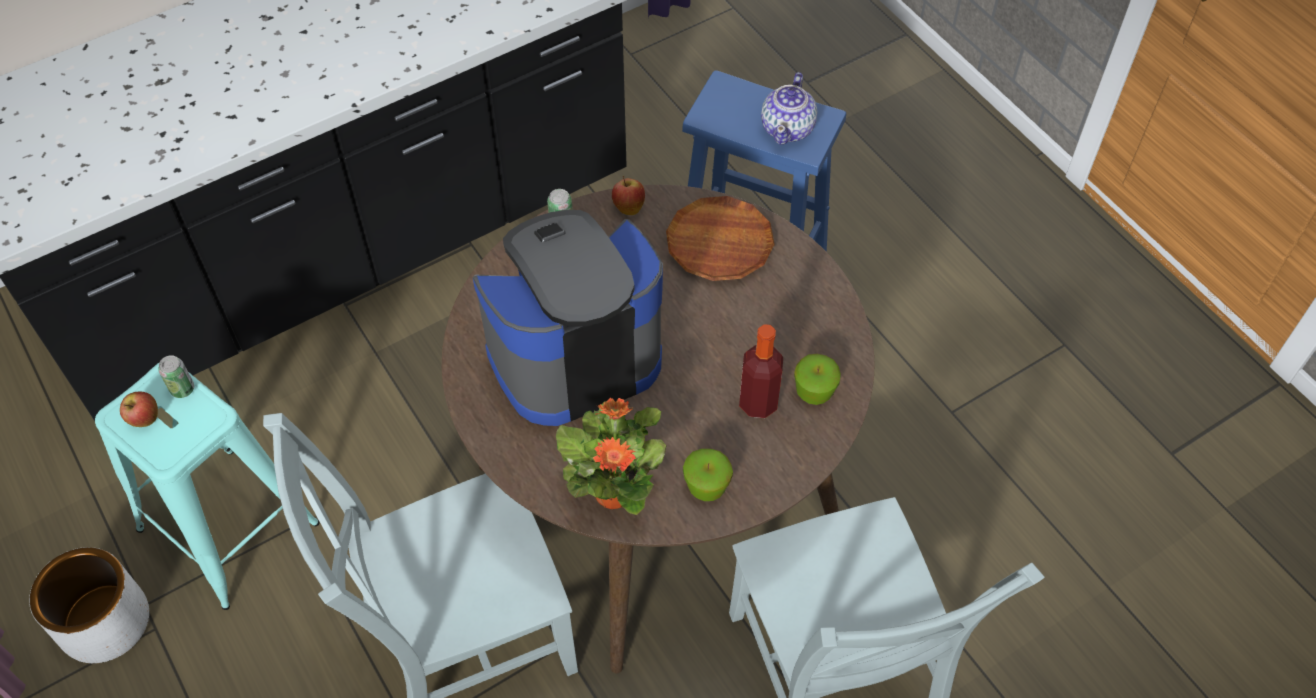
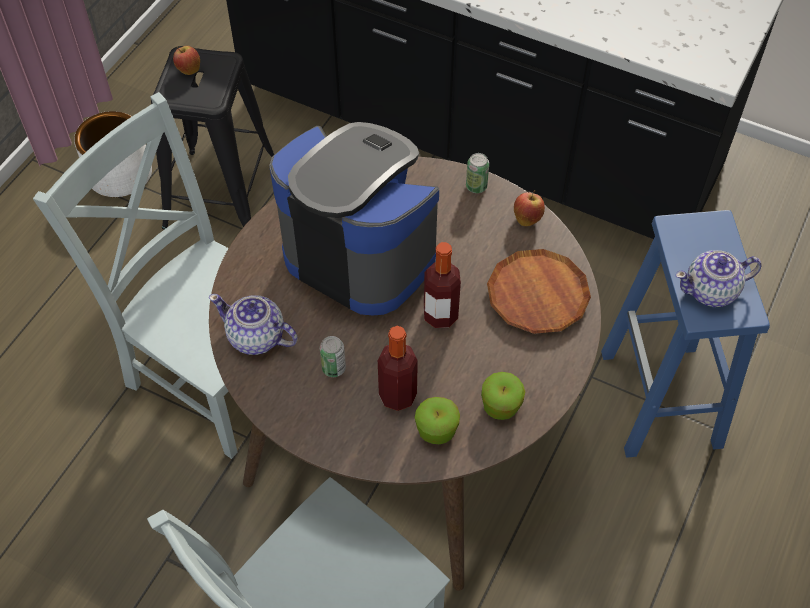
camera: 60 degrees right, 0 degrees up
turquoise stool [95,363,320,610] -> black stool [151,46,274,230]
can [158,355,194,398] -> can moved to [320,336,346,377]
potted plant [556,397,666,515] -> teapot [209,294,298,355]
apple [683,449,733,501] -> apple moved to [481,372,525,420]
none -> bottle [424,242,461,328]

